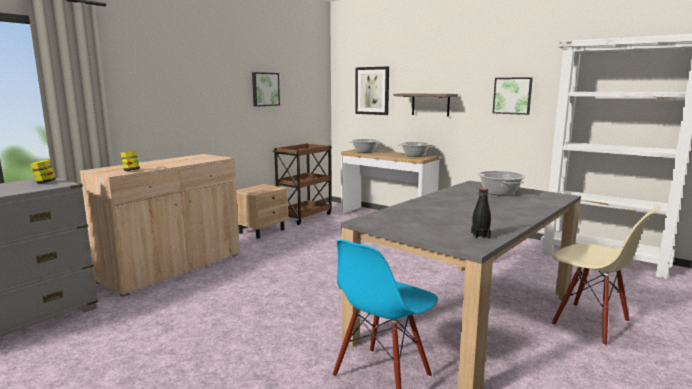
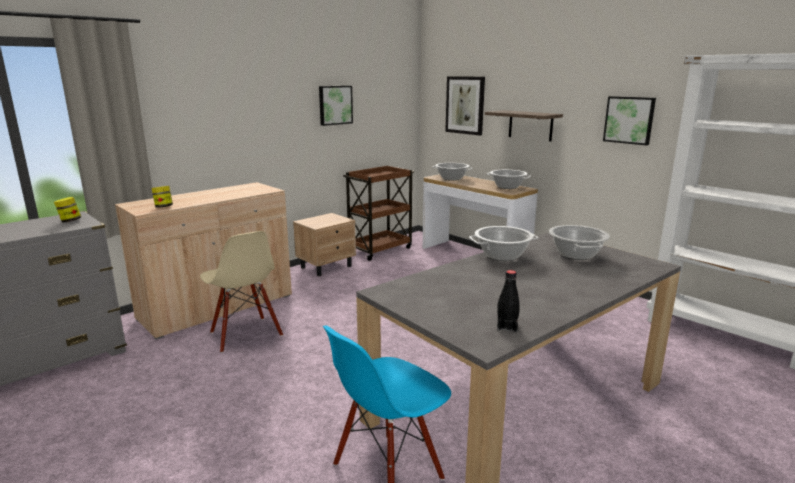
camera: 10 degrees right, 5 degrees up
beige chair [551,207,661,346] -> beige chair moved to [200,231,283,353]
none -> cooking pot [469,226,539,261]

